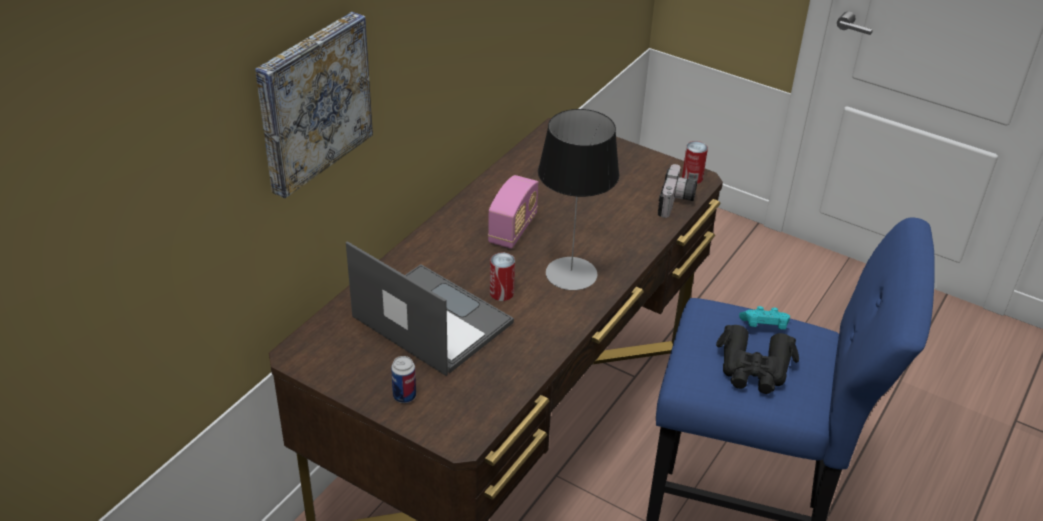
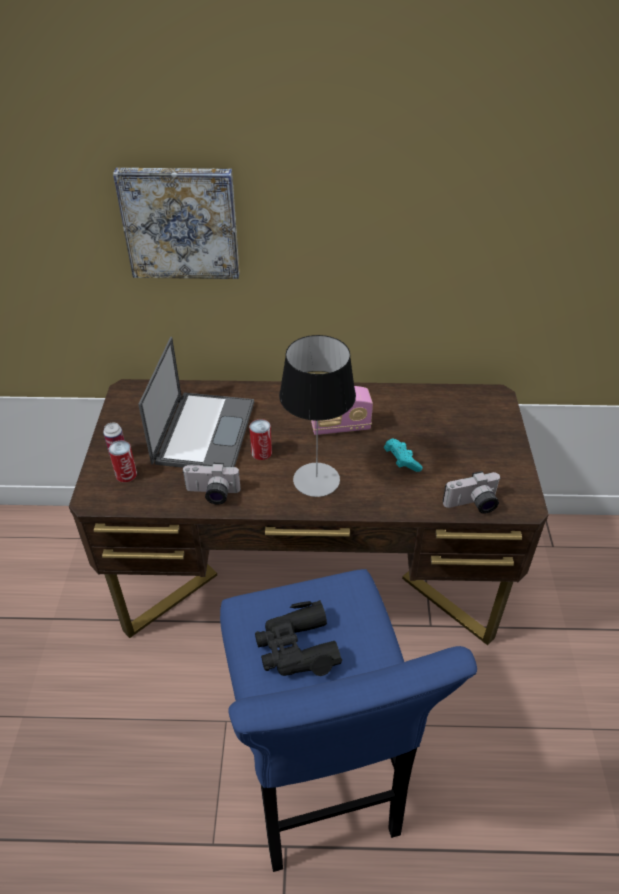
camera: 60 degrees right, 5 degrees up
can [682,141,708,184] -> can moved to [108,441,137,482]
turquoise game controller [739,306,790,329] -> turquoise game controller moved to [384,439,423,472]
none -> camera [183,463,241,505]

